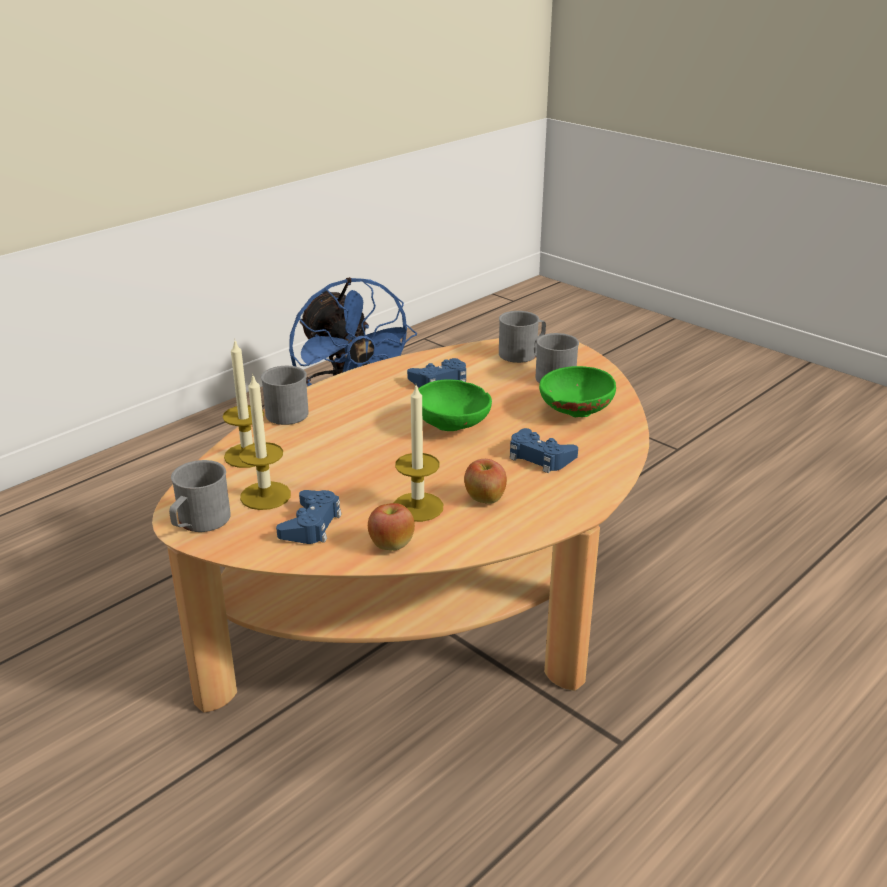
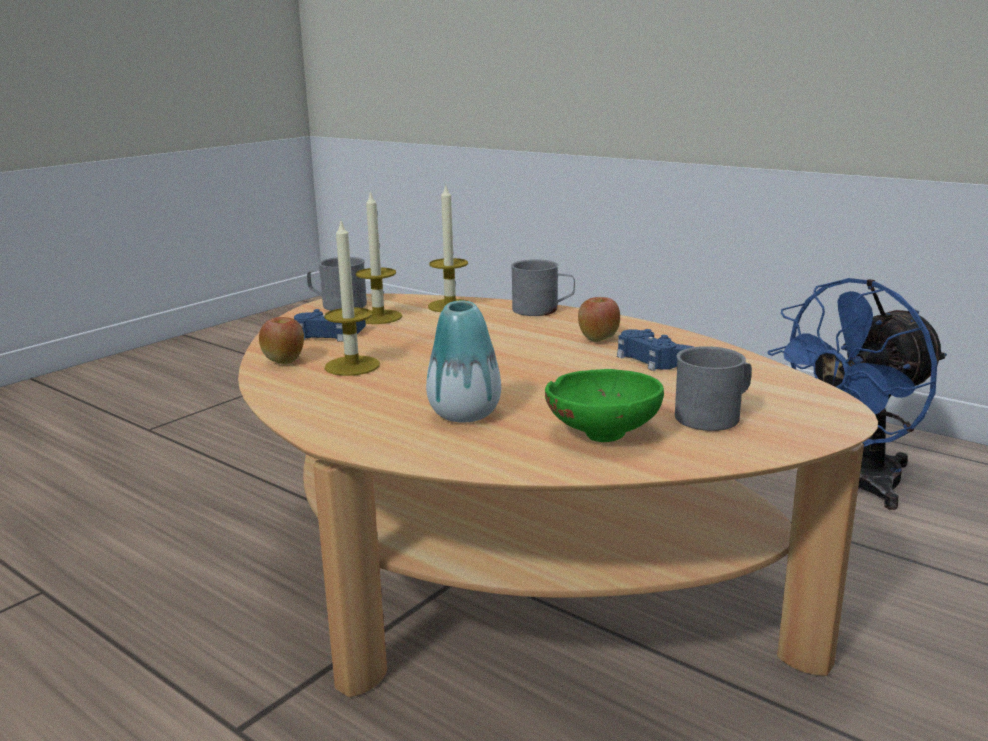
camera: 85 degrees right, 10 degrees down
green bowl [418,379,492,431] -> none
apple [464,459,507,504] -> apple moved to [578,297,620,342]
grey mug [499,311,546,363] -> none
blue game controller [510,428,578,473] -> vase [426,300,501,423]

